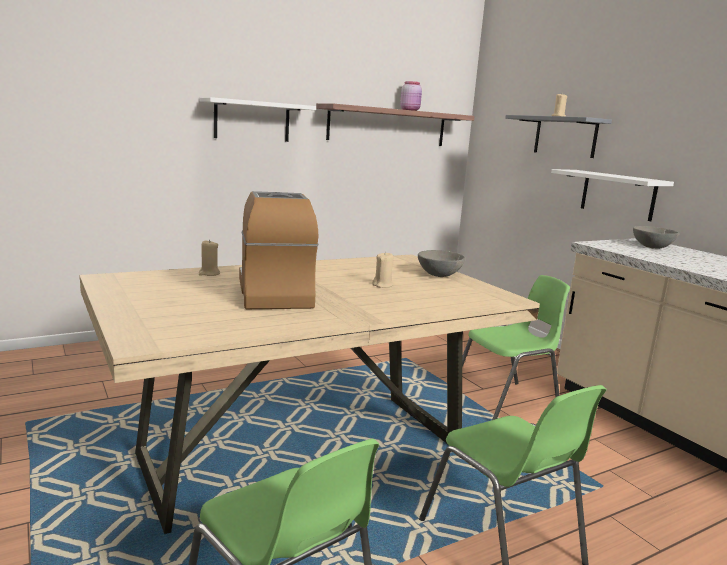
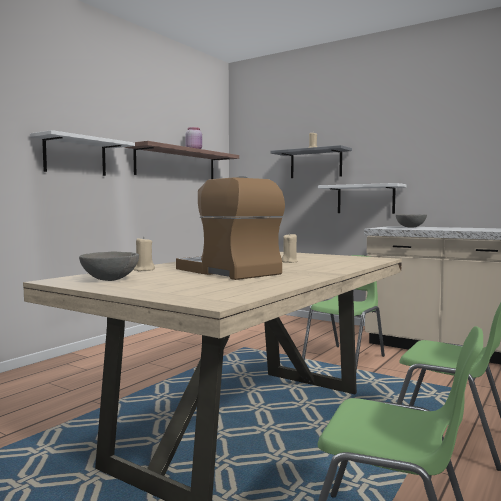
camera: 25 degrees left, 10 degrees down
grey bowl [418,250,465,277] -> grey bowl moved to [79,252,139,281]

